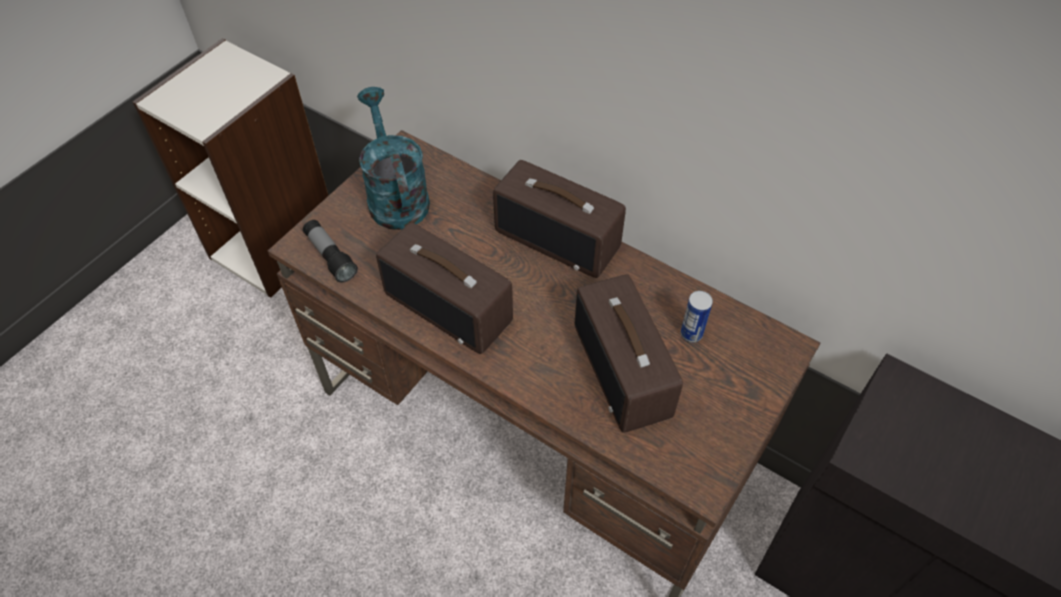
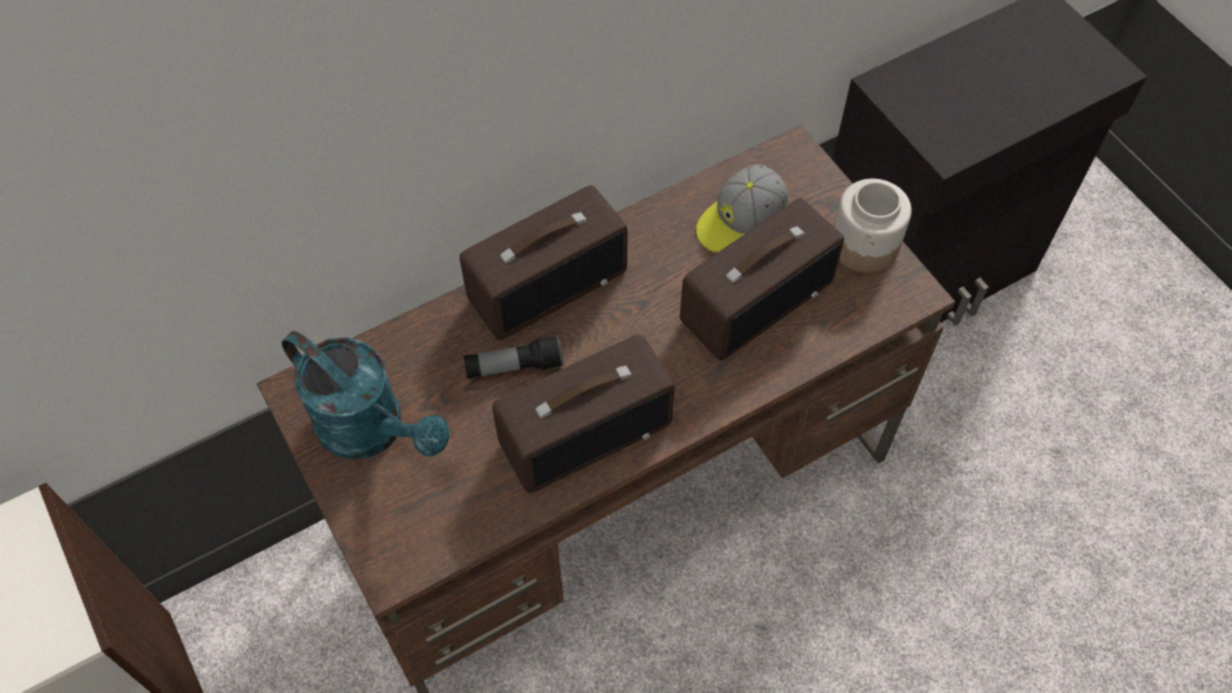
camera: 65 degrees left, 5 degrees up
flashlight [303,220,358,283] -> flashlight moved to [463,335,563,379]
turquoise watering can [357,87,430,230] -> turquoise watering can turned 150 degrees counterclockwise [282,331,450,460]
radio [575,274,683,433] -> radio turned 45 degrees counterclockwise [680,198,844,361]
can [681,291,713,343] -> cap [696,165,789,253]
none -> jar [834,179,912,273]

